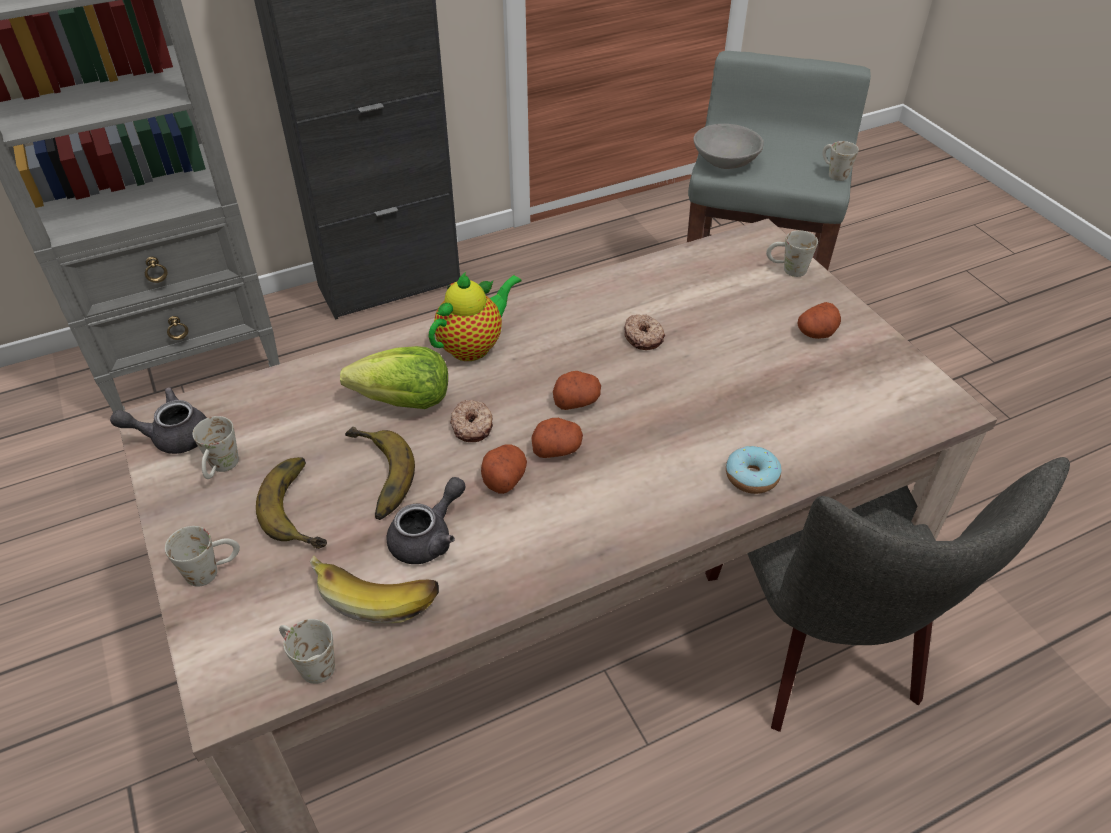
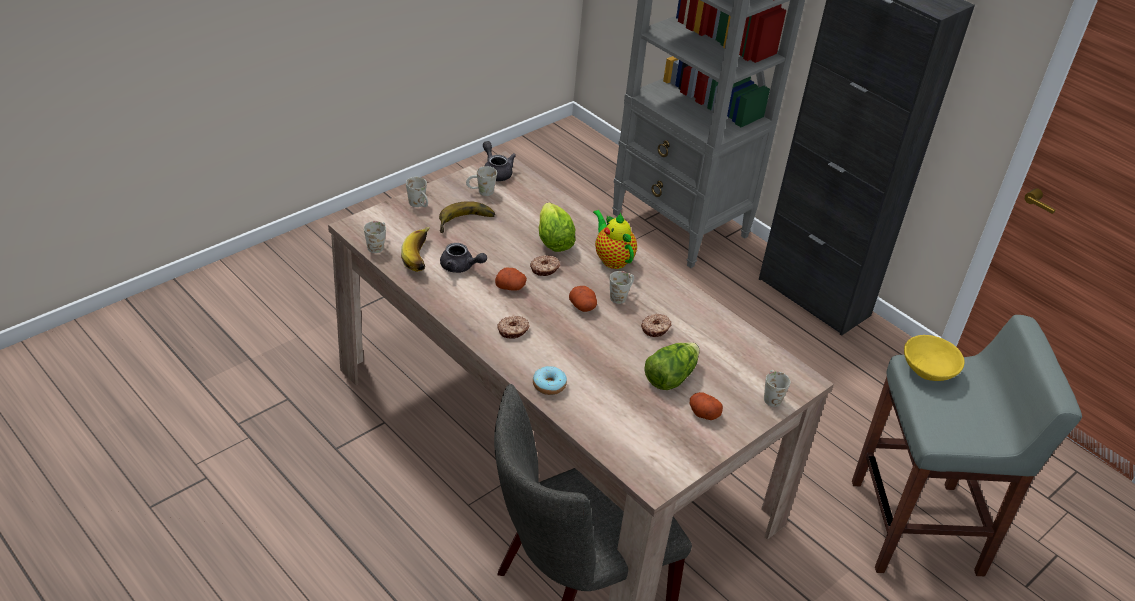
camera: 70 degrees right, 5 degrees down
banana [345,427,415,520] -> none
teapot [428,272,522,361] -> teapot turned 150 degrees counterclockwise [593,210,637,269]
potato [531,418,583,458] -> none
grey bowl [694,124,764,169] -> yellow bowl [904,335,964,381]
white mug [822,141,859,181] -> white mug moved to [610,271,634,304]
none -> donut [497,316,530,339]
none -> lettuce [644,342,699,390]

